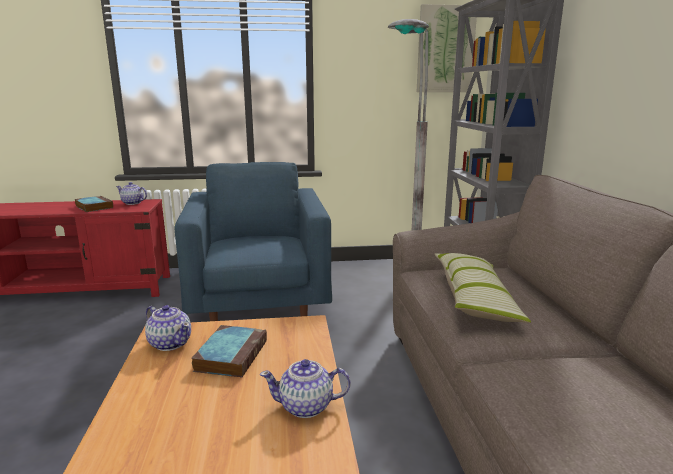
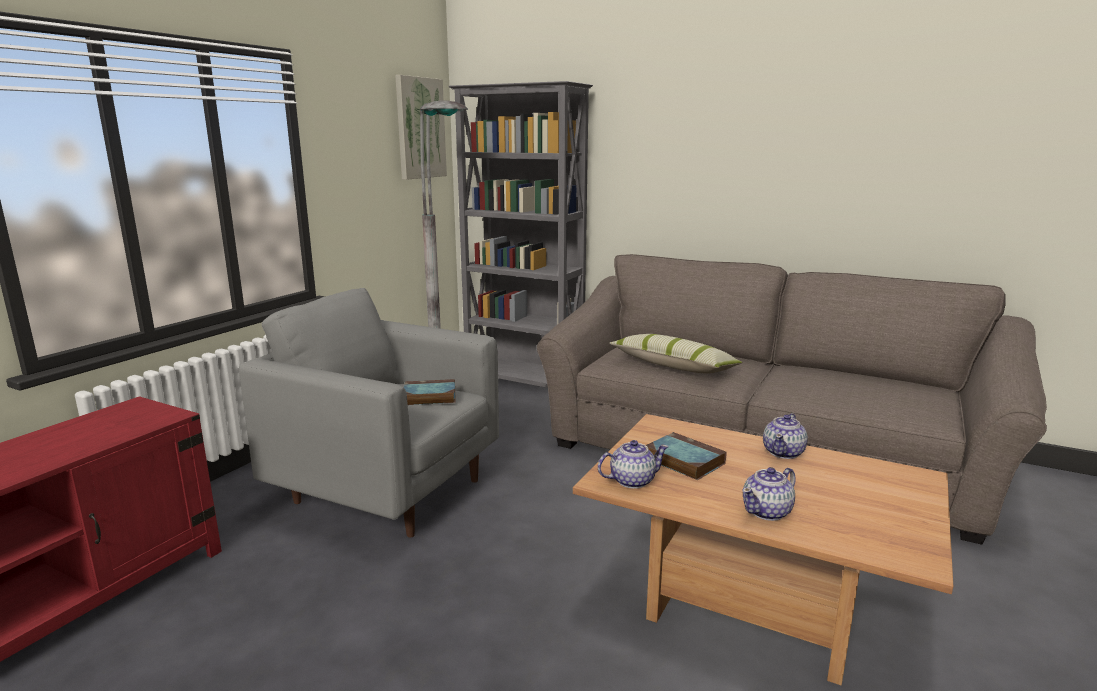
camera: 55 degrees left, 0 degrees up
book [75,196,113,212] -> book moved to [404,379,456,405]
teapot [116,182,147,205] -> teapot moved to [742,467,796,521]
blue armchair [175,162,332,321] -> grey armchair [239,288,499,538]

